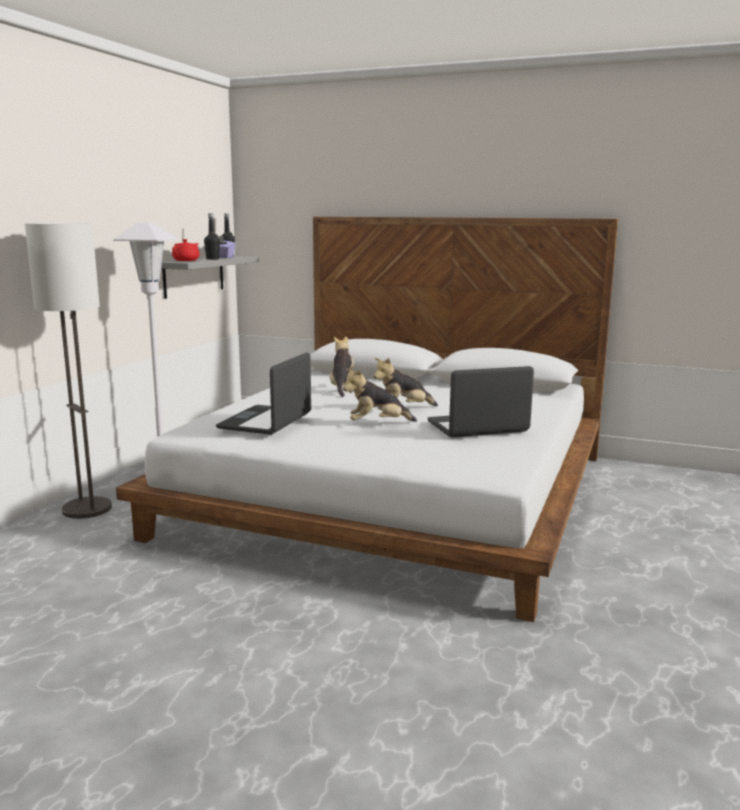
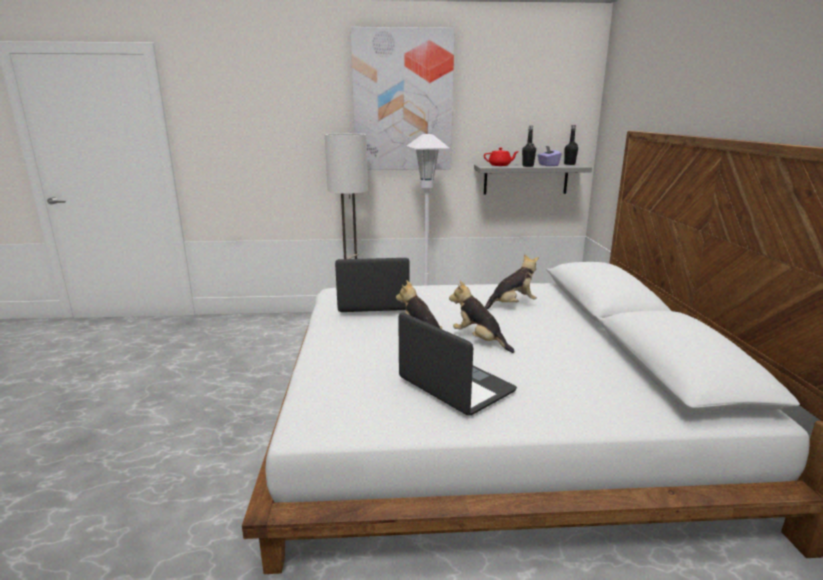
camera: 65 degrees right, 5 degrees up
none -> picture [350,27,455,170]

